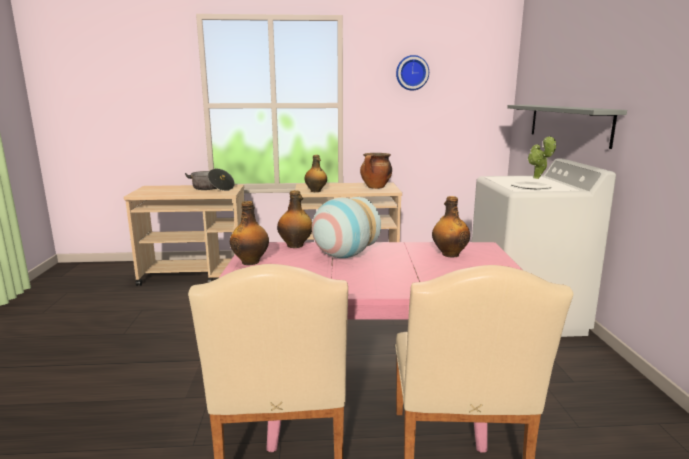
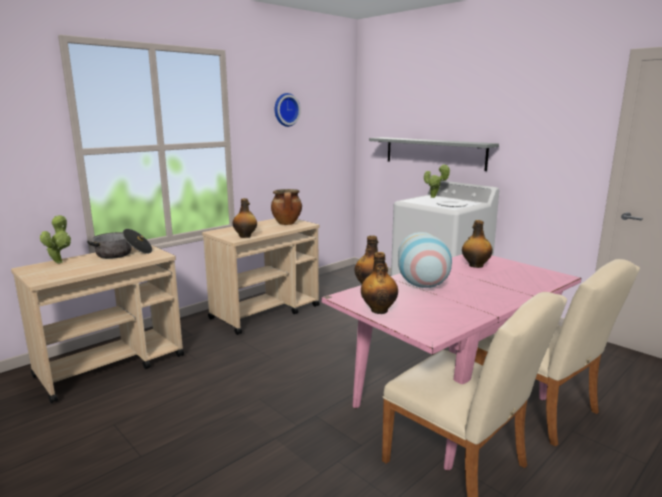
camera: 40 degrees left, 0 degrees up
none -> potted plant [40,215,71,264]

